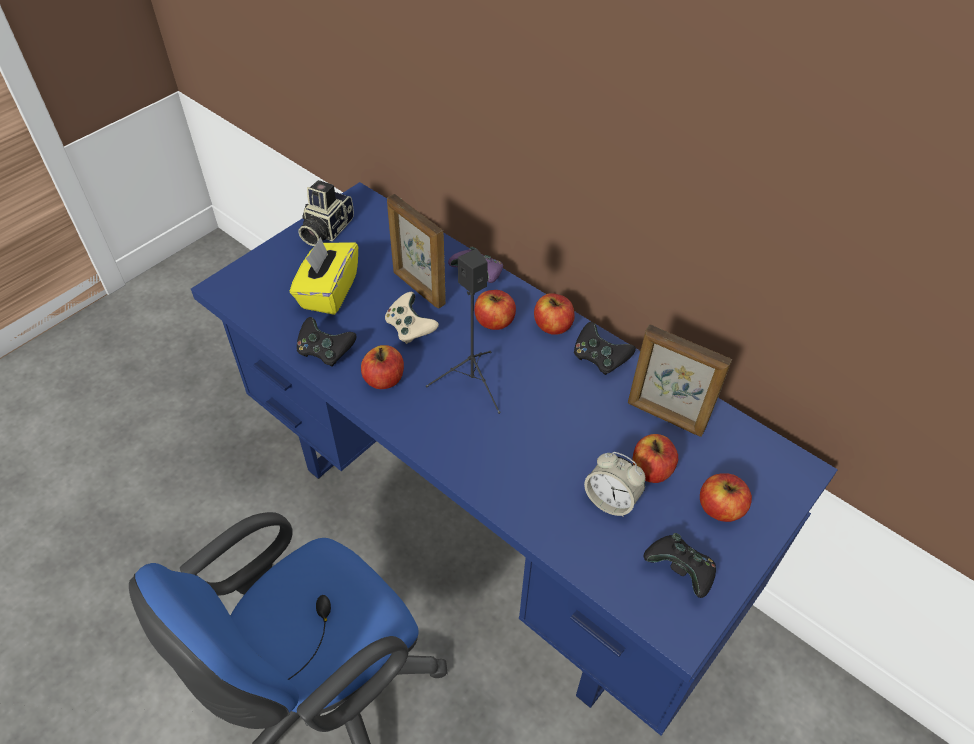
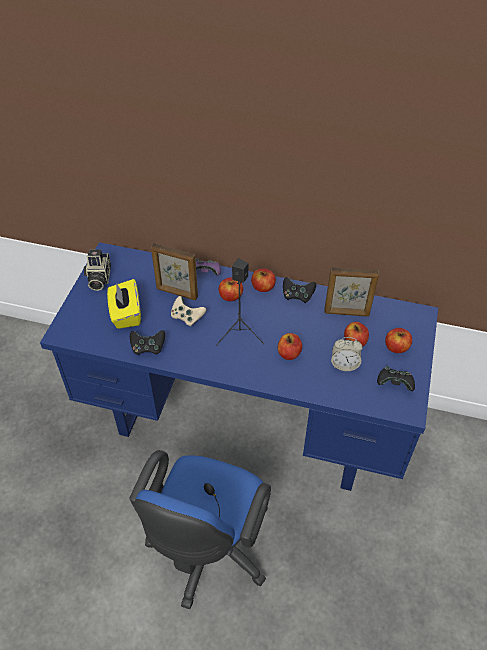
camera: 25 degrees left, 0 degrees up
apple [361,345,404,389] -> apple moved to [278,333,302,360]

